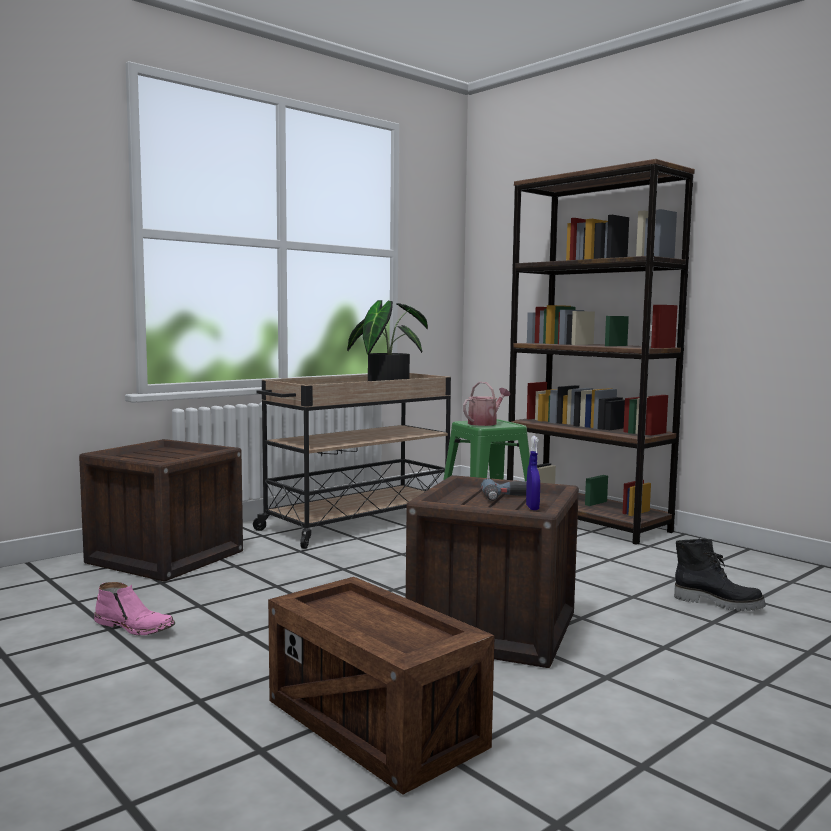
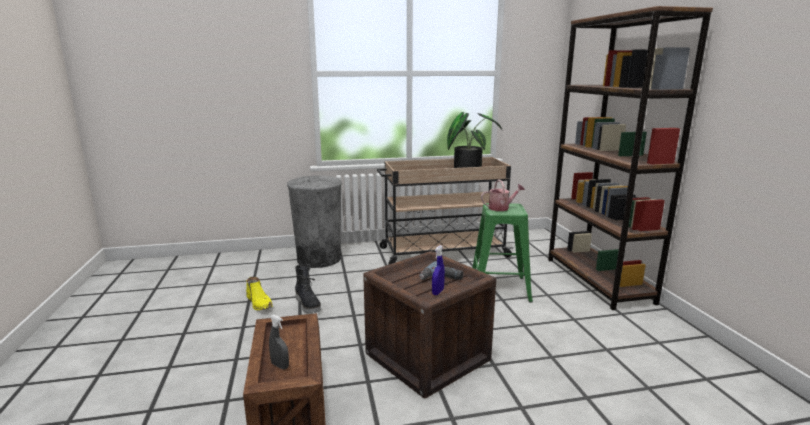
camera: 30 degrees right, 10 degrees up
crate [79,439,243,582] -> grey trash can [287,176,342,268]
pink boot [94,582,175,636] -> yellow boot [246,277,273,310]
black boot [674,538,766,611] -> black boot moved to [295,265,321,314]
none -> grey spray bottle [269,314,289,369]

